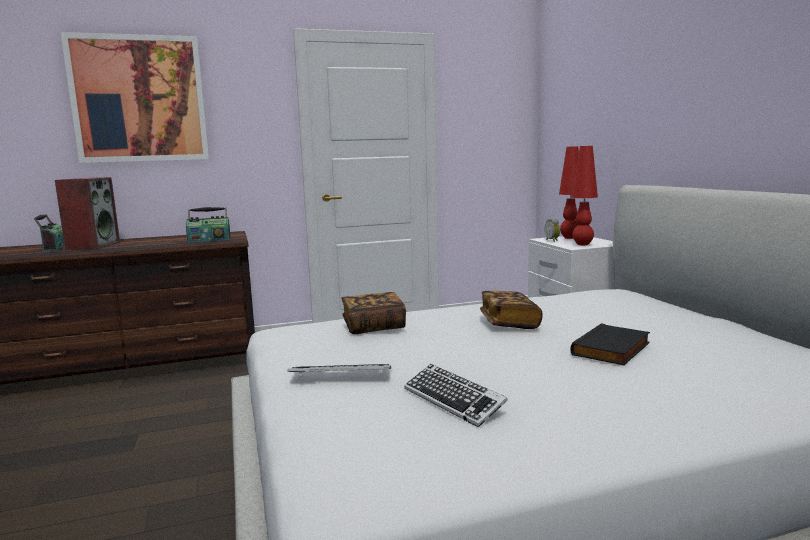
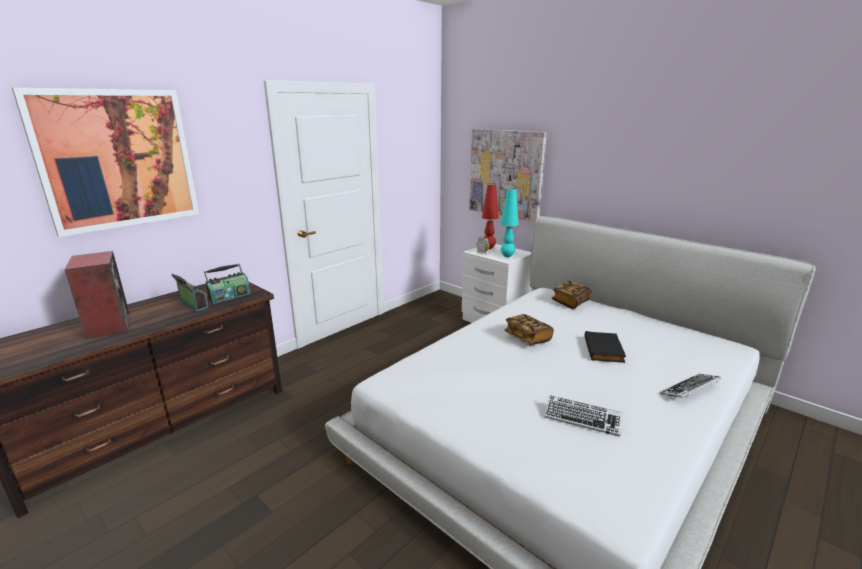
camera: 30 degrees left, 10 degrees up
radio [34,214,65,251] -> radio moved to [171,274,208,311]
keyboard [287,364,391,376] -> keyboard moved to [660,374,721,398]
book [341,292,406,334] -> book moved to [552,281,592,309]
red table lamp [572,146,598,245] -> turquoise table lamp [501,188,519,257]
none -> picture [470,129,547,222]

